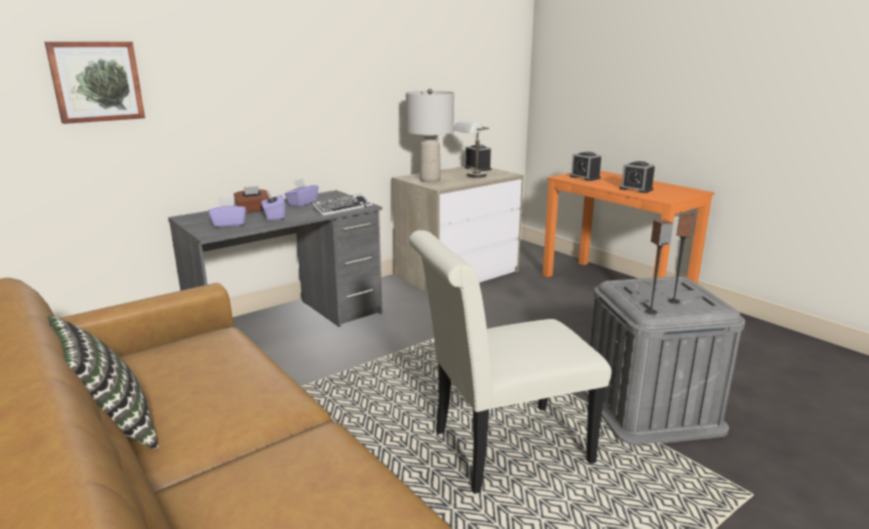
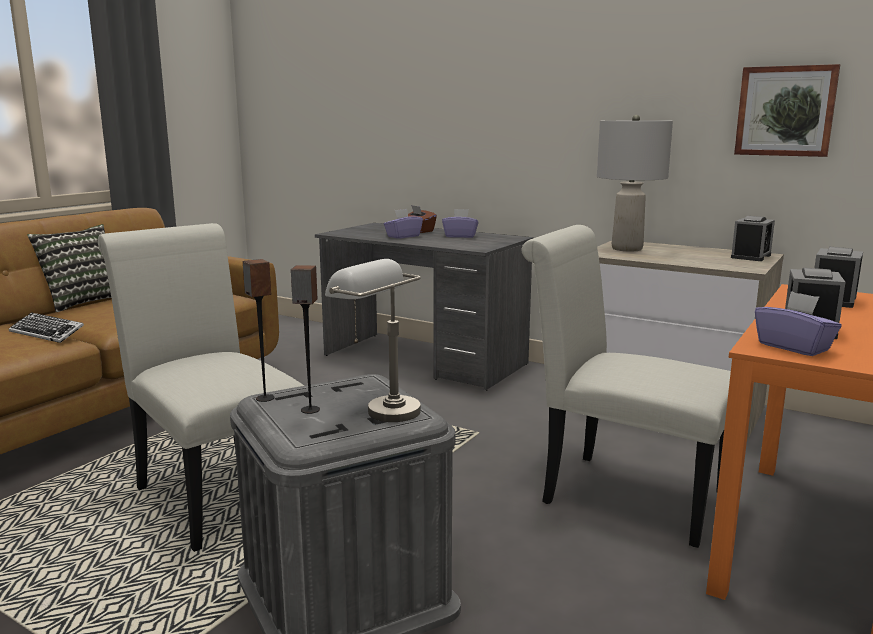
camera: 70 degrees right, 5 degrees down
picture [45,42,145,124] -> picture moved to [734,64,840,157]
purple tissue box [208,197,246,227] -> purple tissue box moved to [755,291,841,356]
keyboard [312,193,373,216] -> keyboard moved to [9,312,84,343]
grey table lamp [454,119,489,178] -> grey table lamp moved to [325,259,421,422]
none -> white chair [522,225,731,548]

